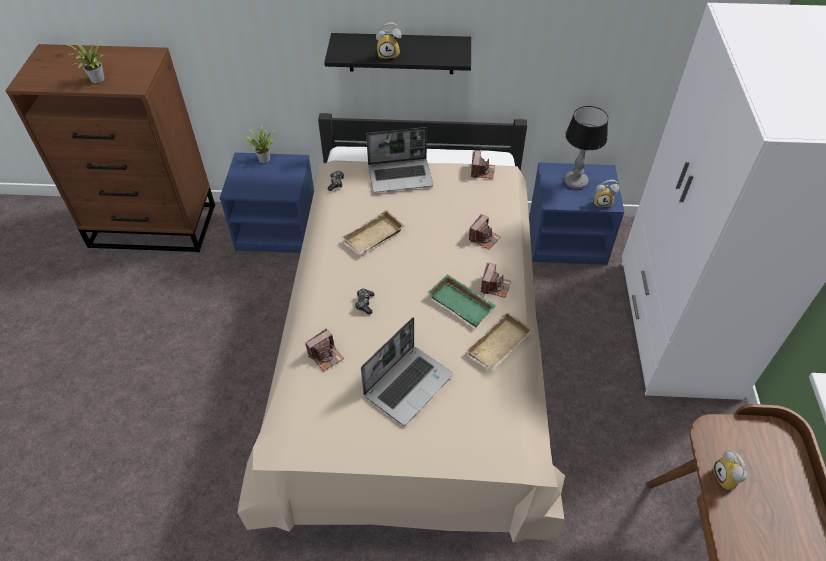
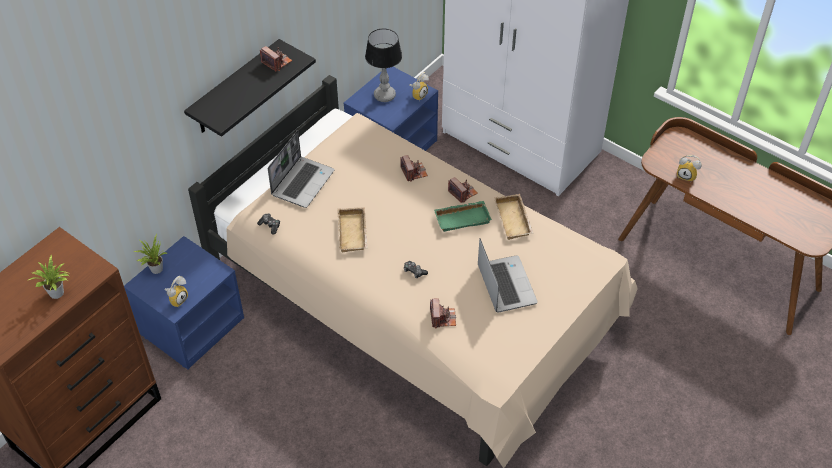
camera: 55 degrees left, 0 degrees up
alarm clock [376,22,402,60] -> alarm clock moved to [165,276,188,307]
camera [471,151,495,179] -> camera moved to [260,46,292,72]

